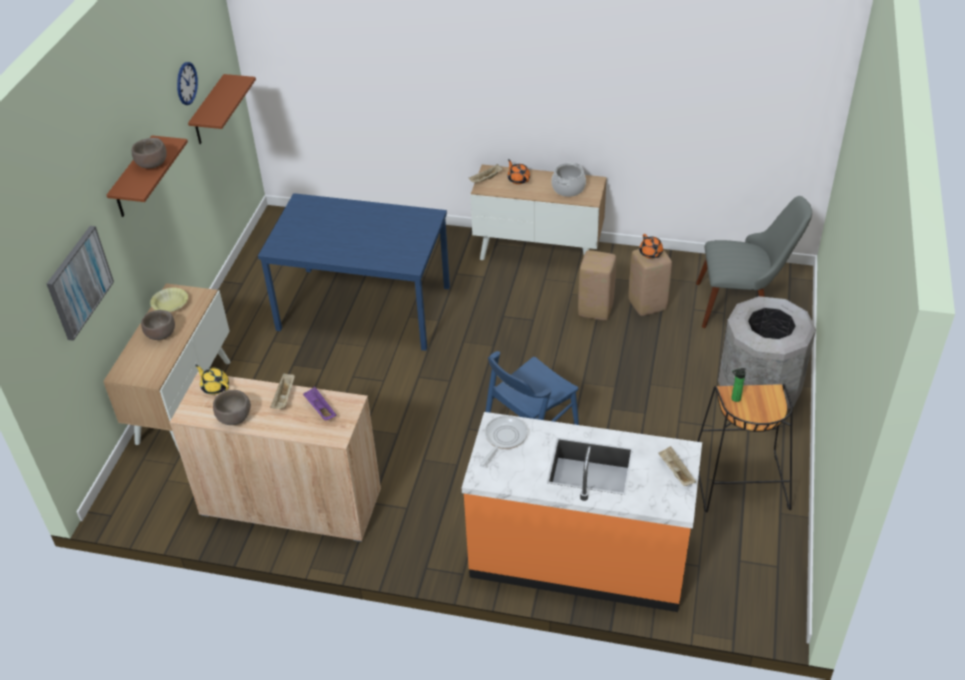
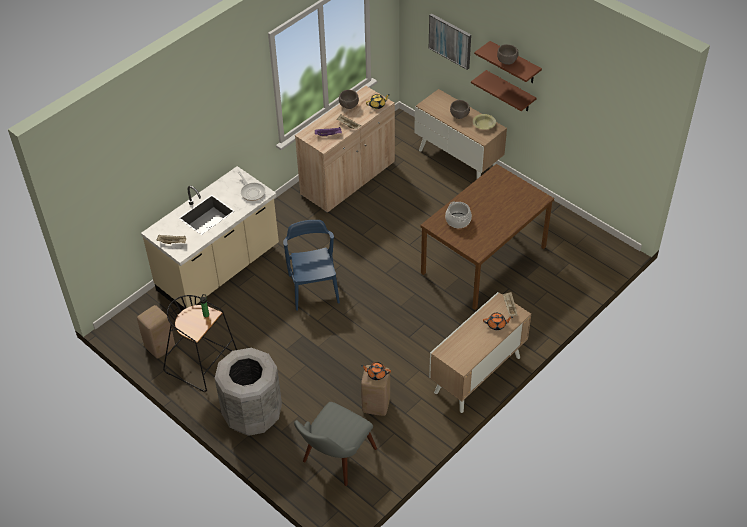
camera: 120 degrees right, 5 degrees up
wall clock [177,62,198,105] -> none
brown shelf [188,74,256,144] -> brown shelf moved to [471,70,537,112]
blue dining table [258,193,450,351] -> brown dining table [420,164,554,310]
orange counter [462,412,702,612] -> beige counter [141,166,279,311]
cooking pot [551,163,586,197] -> cooking pot moved to [445,201,472,228]
beige stool [578,250,616,320] -> beige stool moved to [137,305,175,359]

